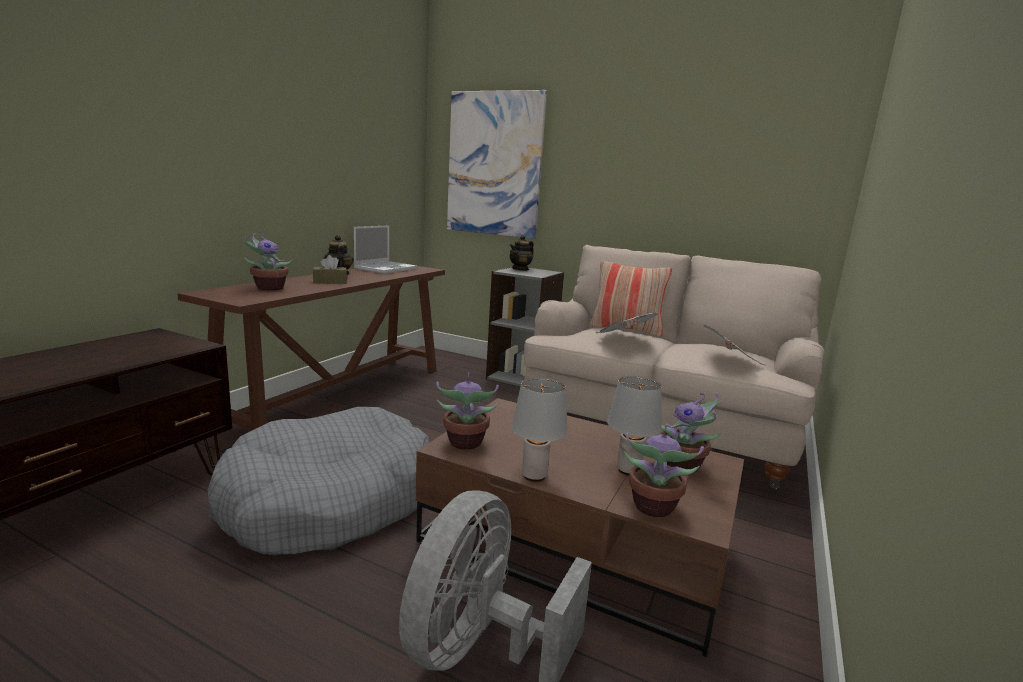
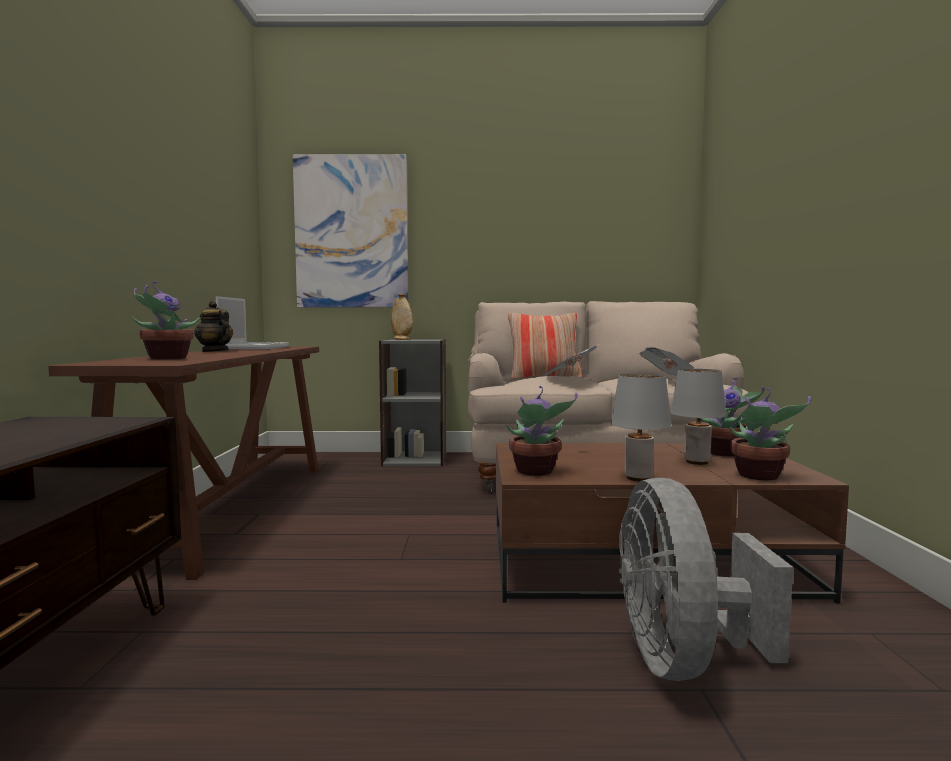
camera: 25 degrees left, 10 degrees down
grey dog bed [208,407,430,555] -> none
brown tissue box [313,255,347,284] -> none
teapot [510,235,534,271] -> beige vase [391,294,413,340]

